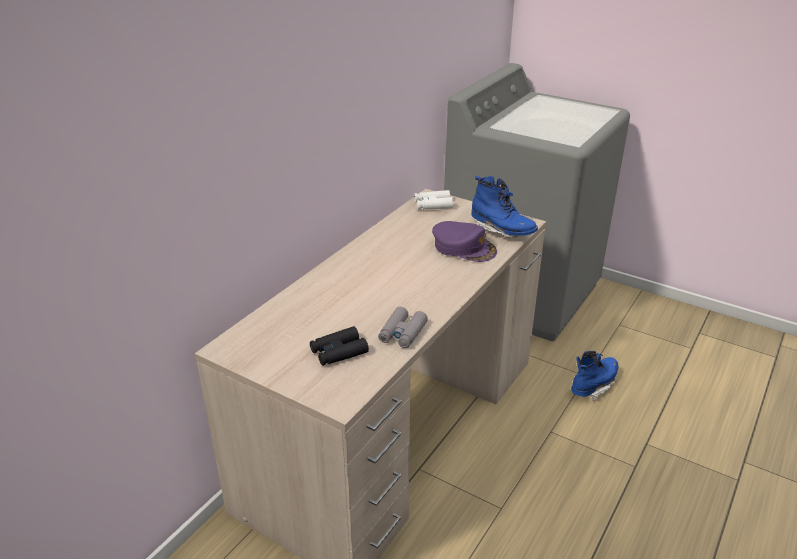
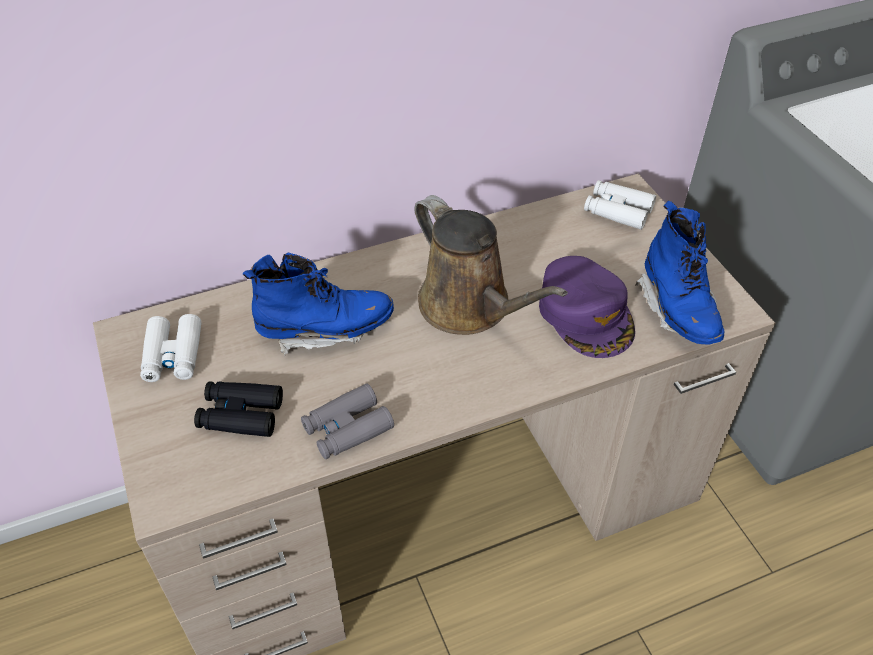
camera: 35 degrees right, 15 degrees up
blue boot [571,351,619,401] -> blue boot moved to [243,253,394,356]
none -> white binoculars [140,314,201,382]
none -> brown watering can [414,195,568,335]

